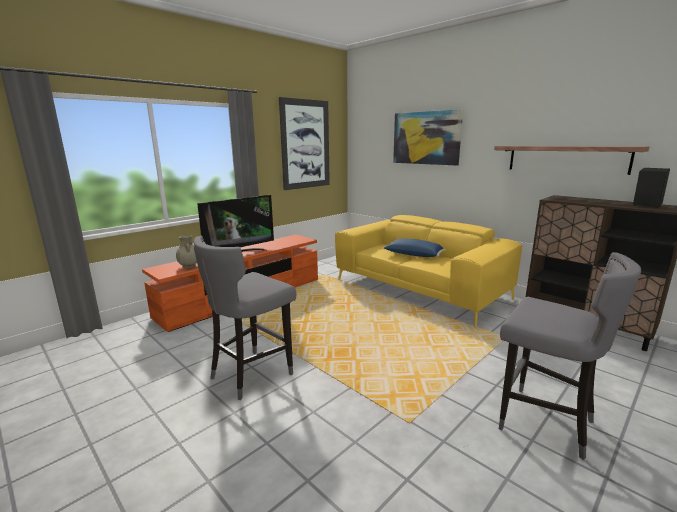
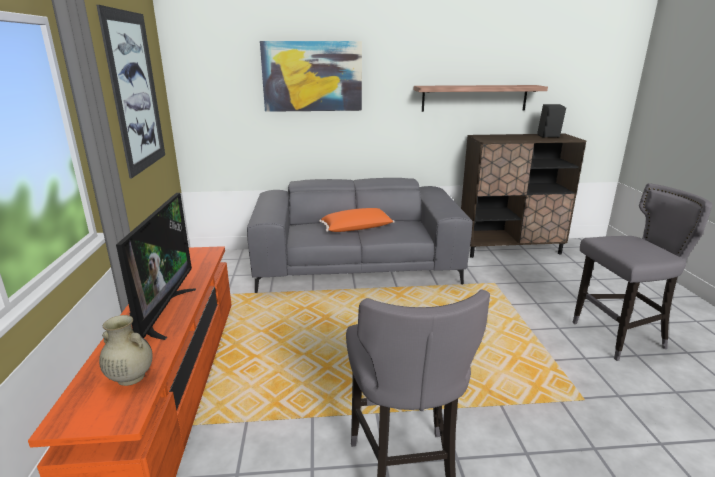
camera: 50 degrees left, 5 degrees up
yellow sofa [335,215,522,326] -> grey sofa [247,178,473,293]
blue pillow [383,239,446,257] -> orange pillow [319,208,395,232]

